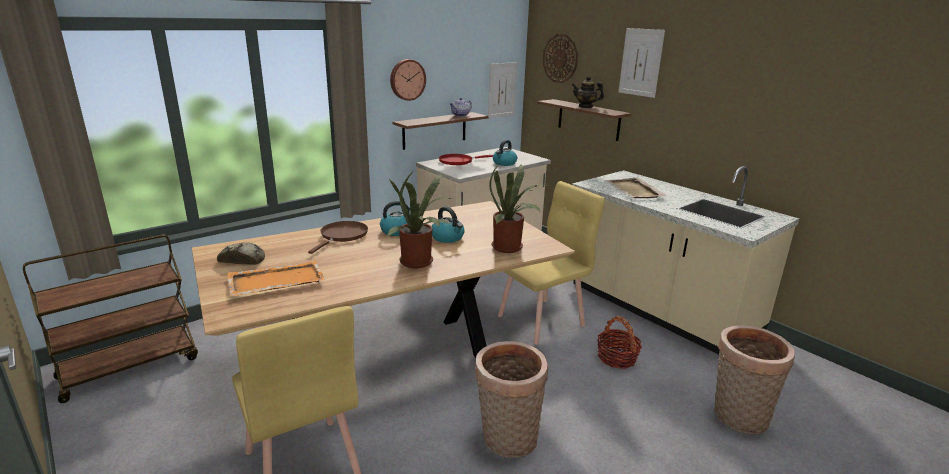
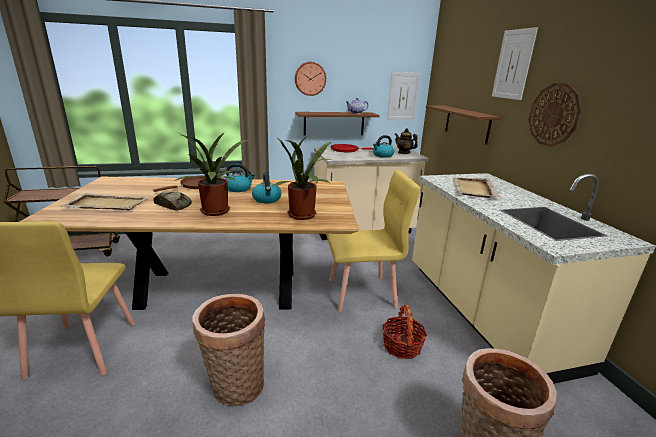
camera: 25 degrees right, 0 degrees up
bread [217,242,265,265] -> bread moved to [153,191,192,210]
orange tray [227,261,325,296] -> beige tray [59,193,150,210]
wall clock [543,34,578,83] -> wall clock moved to [529,83,582,147]
teapot [572,76,604,108] -> teapot moved to [395,128,418,154]

